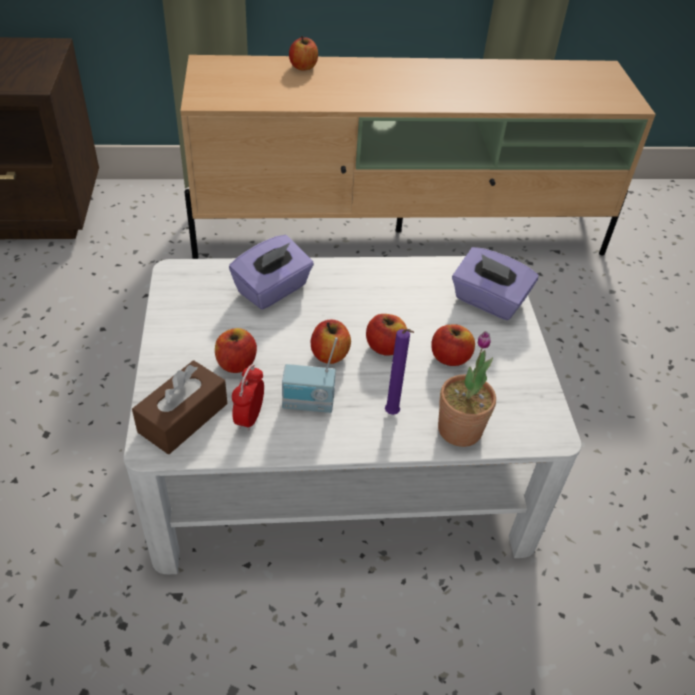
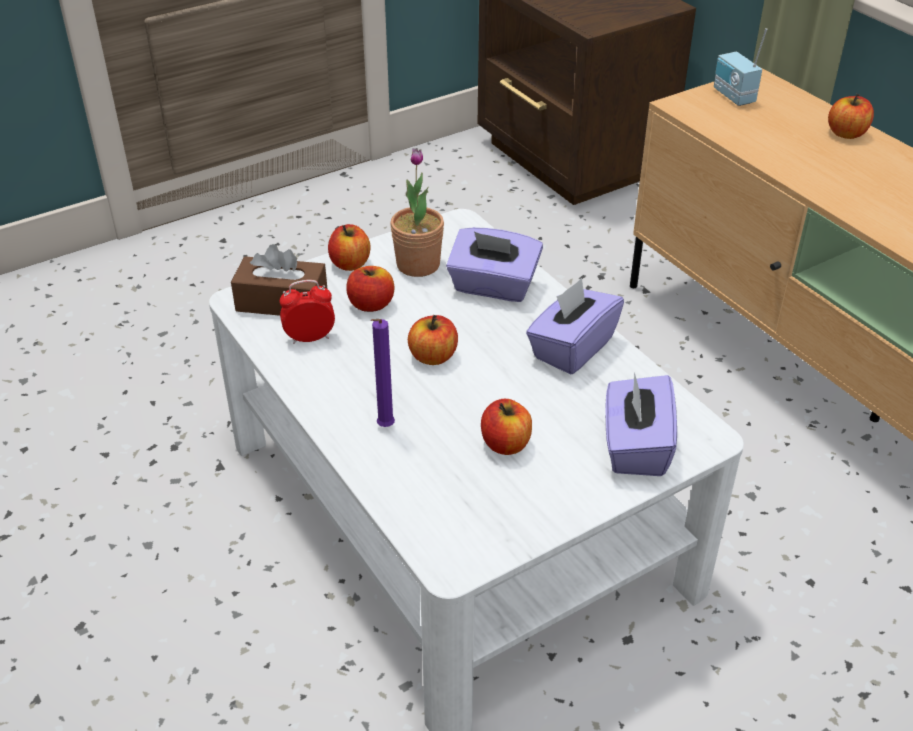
camera: 65 degrees right, 5 degrees down
radio [282,337,338,413] -> radio moved to [714,28,767,106]
apple [366,314,407,356] -> apple moved to [328,224,370,271]
potted plant [438,331,496,447] -> potted plant moved to [390,148,444,277]
none -> purple tissue box [526,278,624,375]

